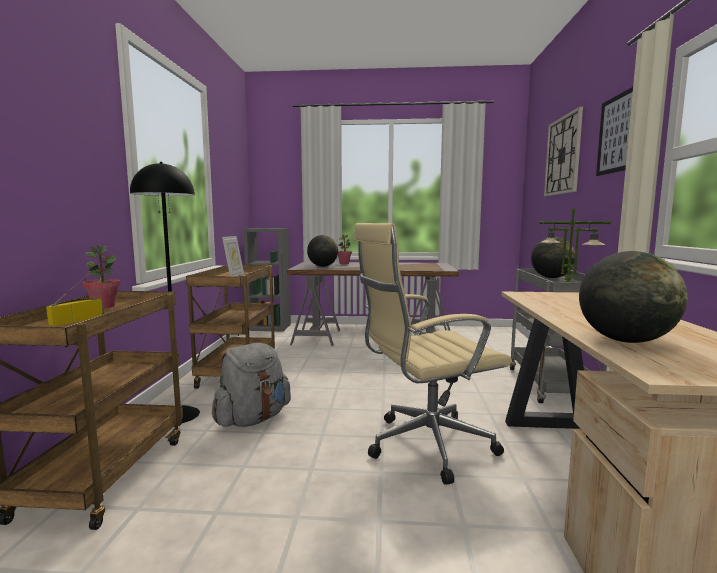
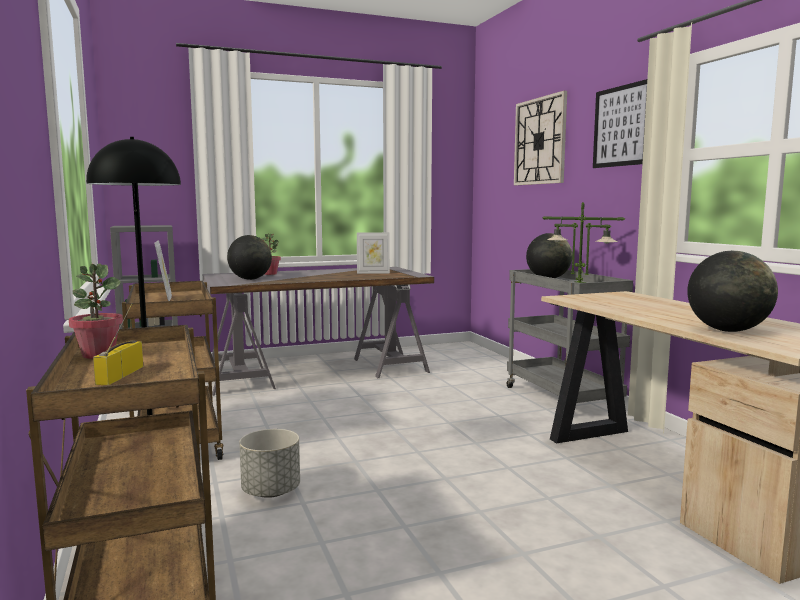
camera: 25 degrees left, 0 degrees up
grey backpack [212,343,291,427] -> grey planter [239,429,300,498]
beige office chair [354,223,512,485] -> none
none -> picture frame [357,232,390,274]

